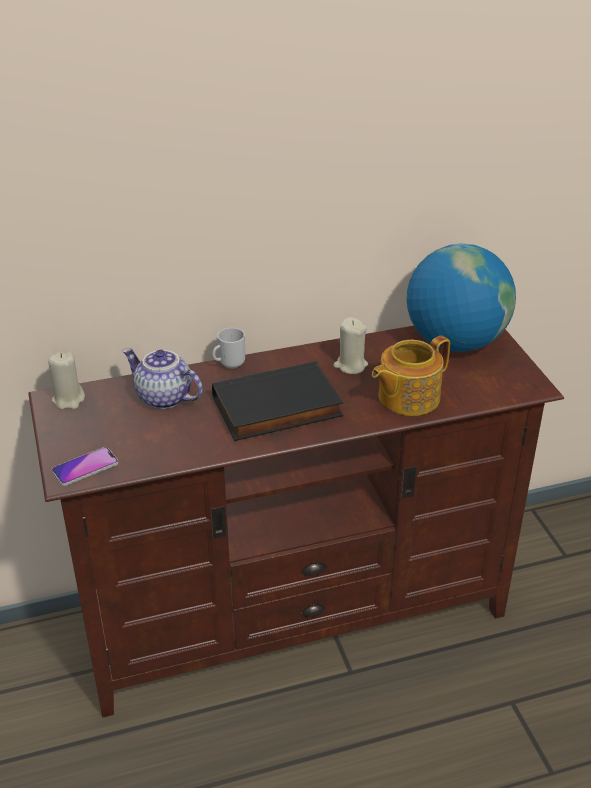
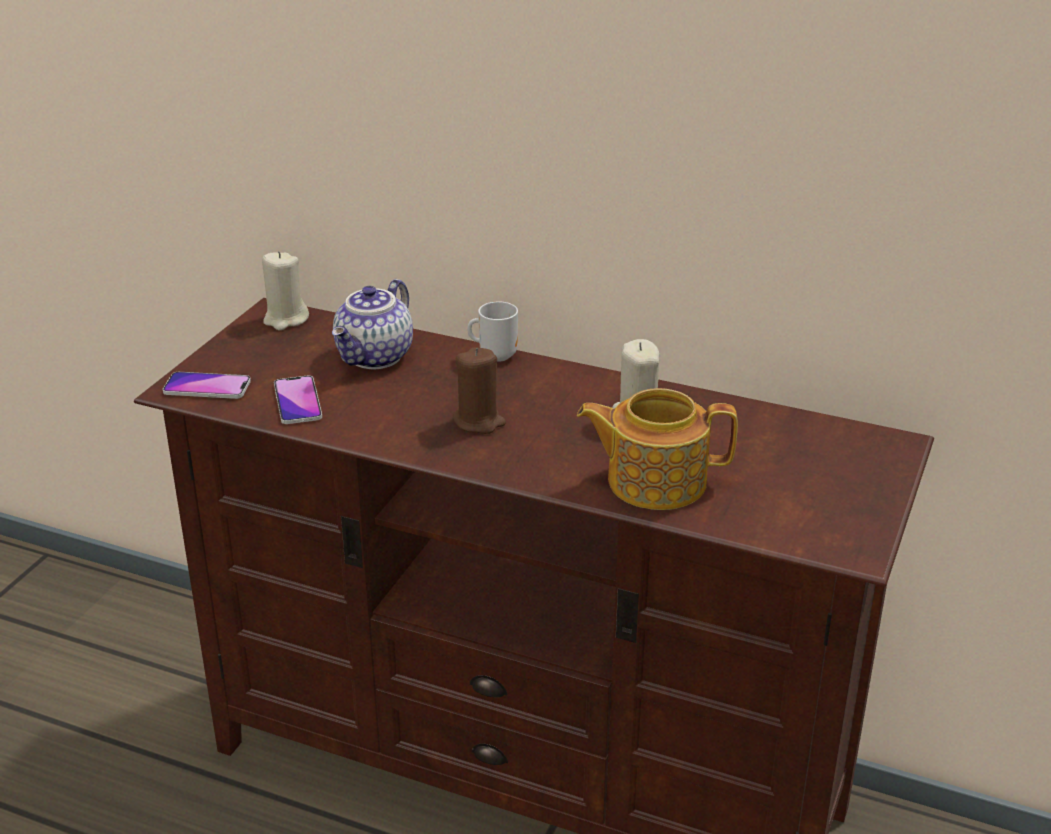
camera: 40 degrees right, 5 degrees down
teapot [123,348,203,409] -> teapot turned 135 degrees counterclockwise [332,279,413,369]
black book [212,361,344,441] -> brown candle [453,347,506,434]
globe [407,244,516,352] -> none
none -> phone [274,376,322,424]

